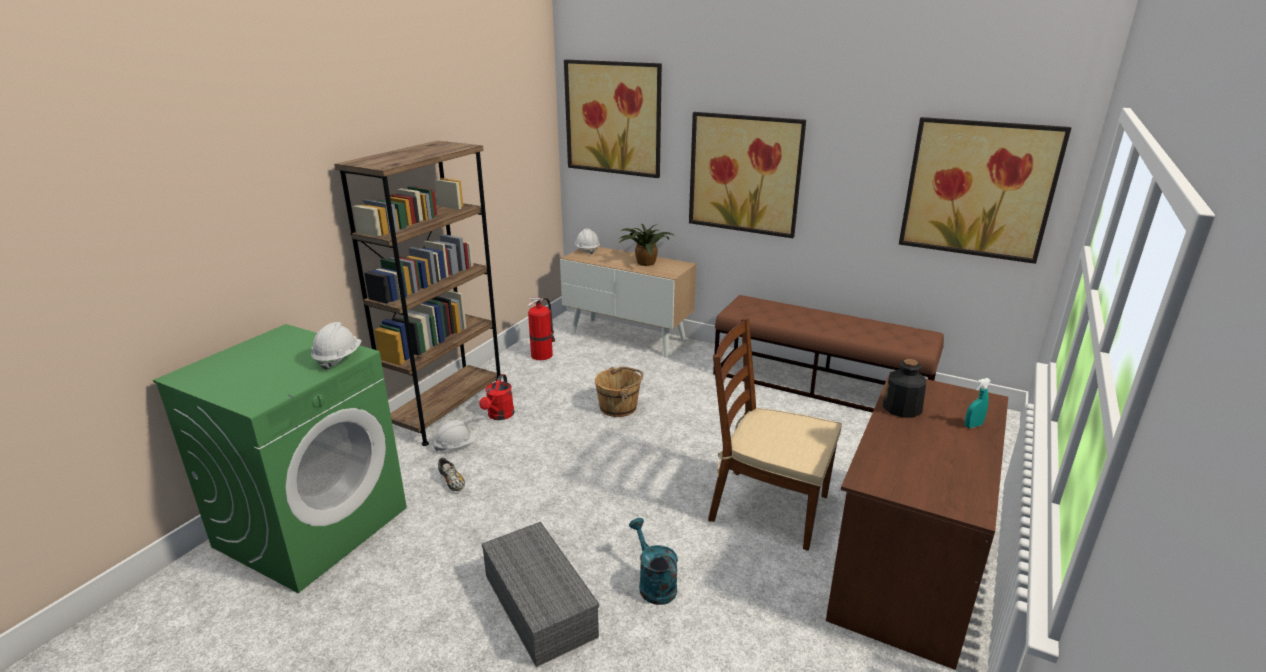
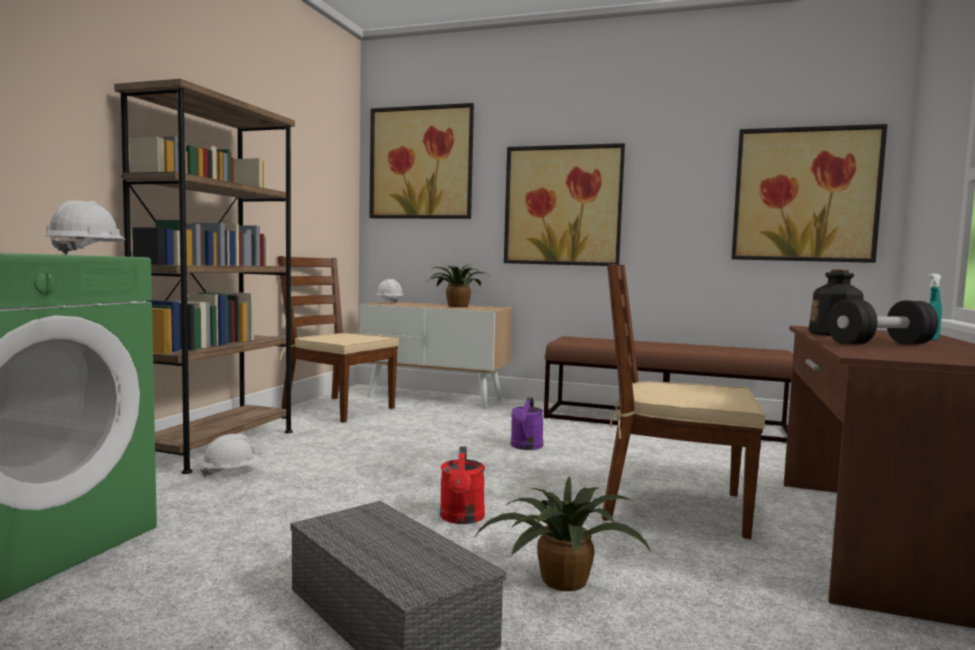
camera: 10 degrees left, 20 degrees down
shoe [438,457,465,491] -> none
red watering can [479,374,515,420] -> red watering can moved to [440,446,485,524]
fire extinguisher [528,297,555,360] -> brown chair [278,256,399,423]
brown bucket [595,367,643,417] -> none
turquoise watering can [629,518,678,605] -> potted plant [474,476,650,591]
none -> purple watering can [511,397,544,450]
none -> black dumbbell [827,300,939,344]

